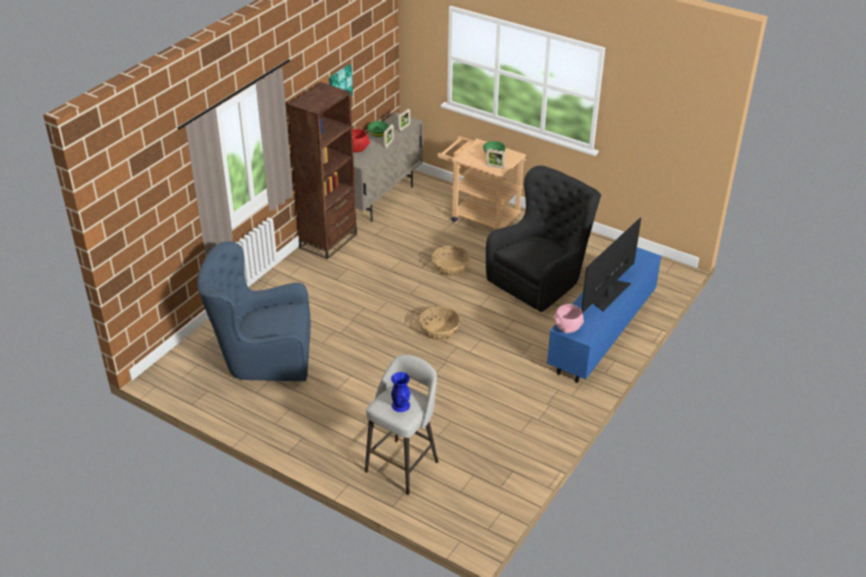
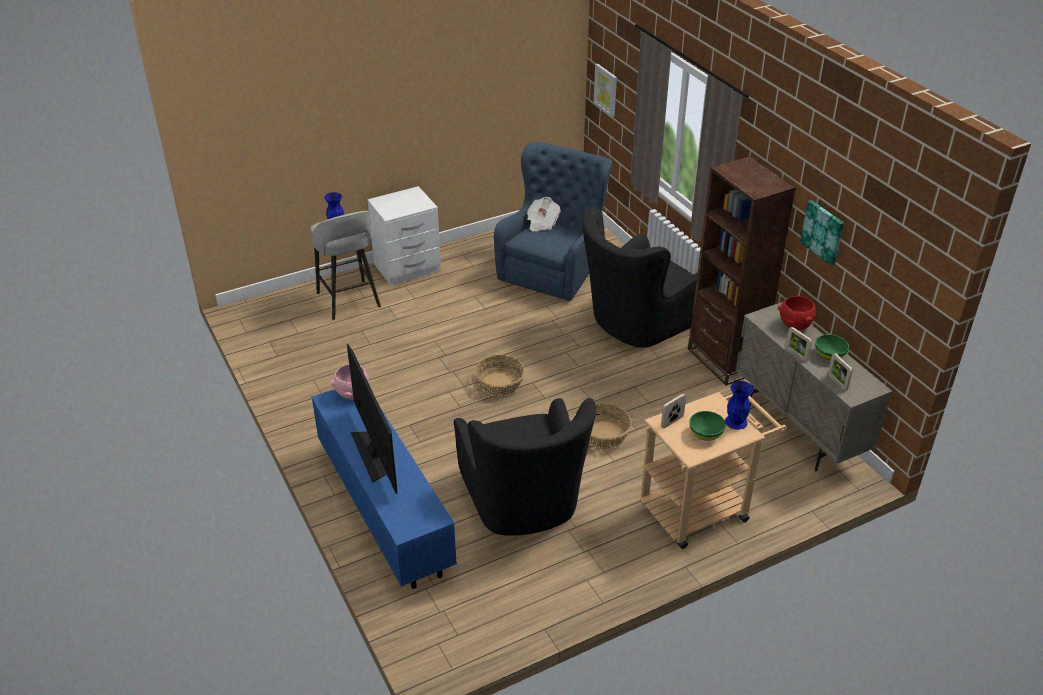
camera: 120 degrees right, 0 degrees up
none -> white nightstand [367,186,441,286]
none -> newspaper [527,197,561,231]
none -> black armchair [582,208,698,348]
none -> picture [593,64,617,117]
none -> blue vase [725,381,753,430]

